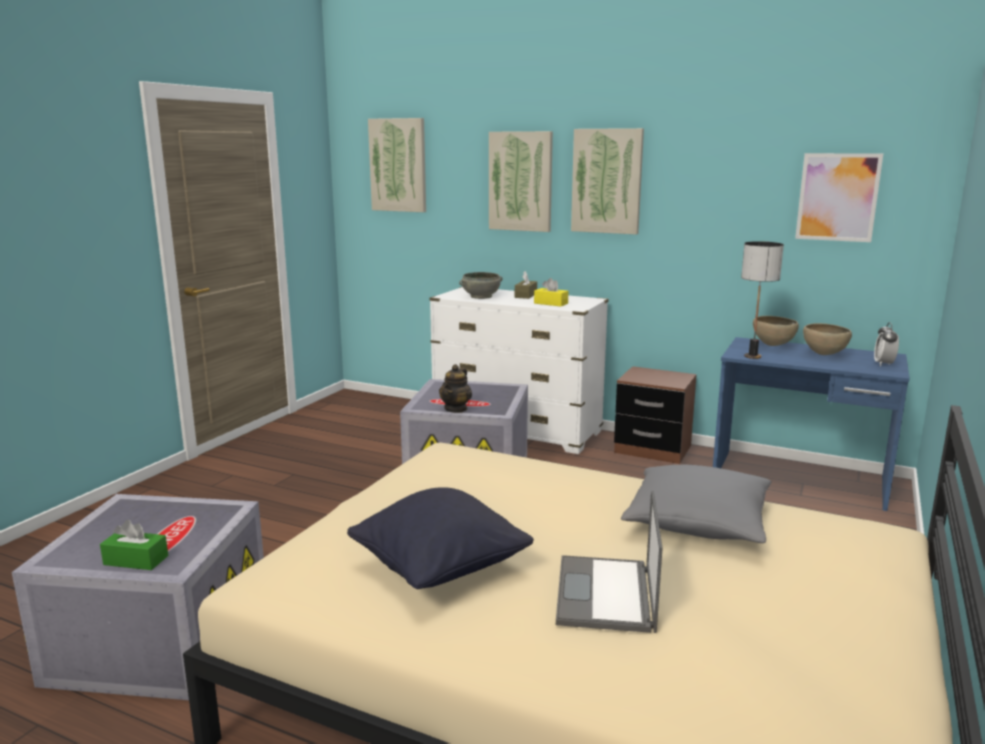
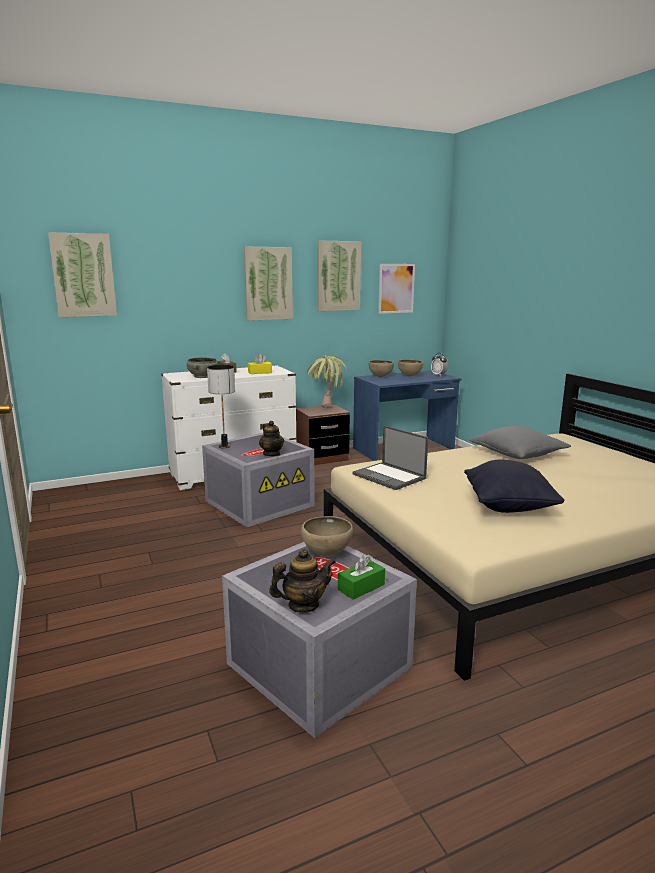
camera: 50 degrees left, 0 degrees up
picture [489,131,553,232] -> picture moved to [317,240,361,311]
laptop [556,491,663,633] -> laptop moved to [353,426,428,490]
table lamp [741,241,784,359] -> table lamp moved to [207,365,235,449]
none -> teapot [269,548,336,613]
none -> brown bowl [301,516,353,557]
none -> potted plant [307,355,347,408]

